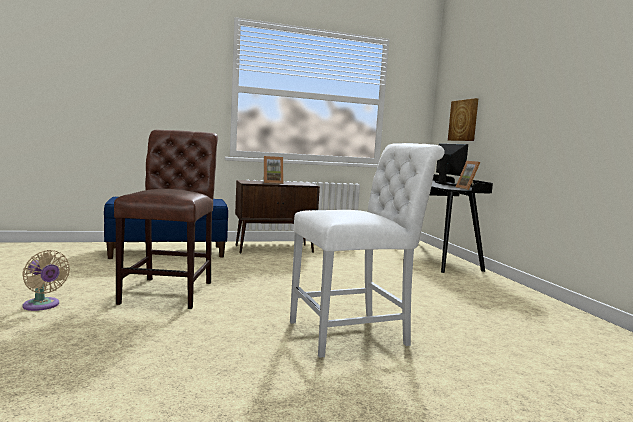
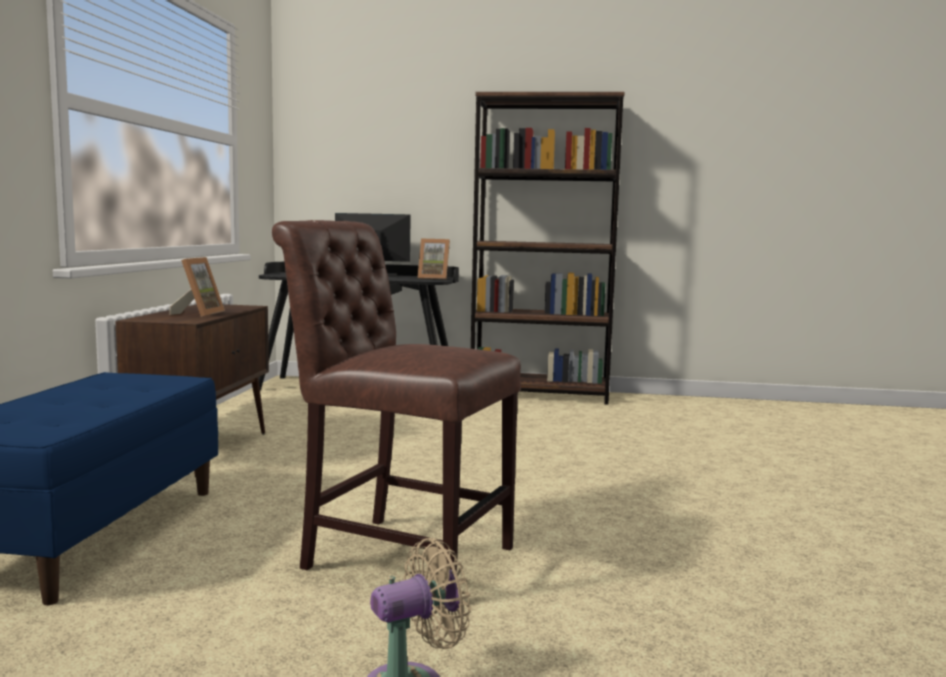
camera: 65 degrees left, 0 degrees up
white chair [290,143,445,358] -> none
picture [448,98,478,141] -> none
none -> brown bookcase [471,92,624,405]

